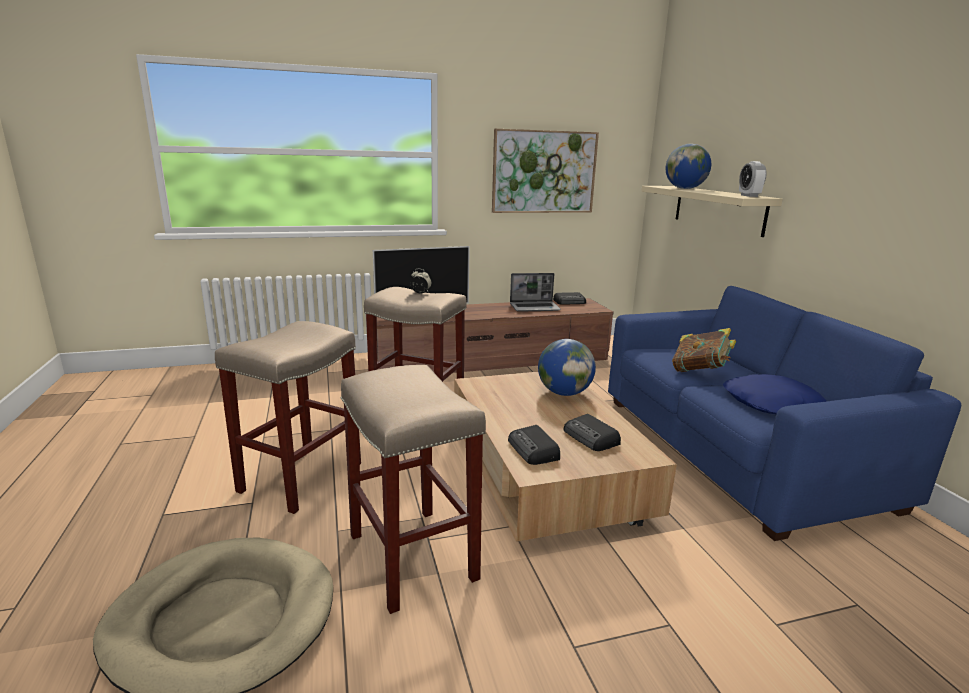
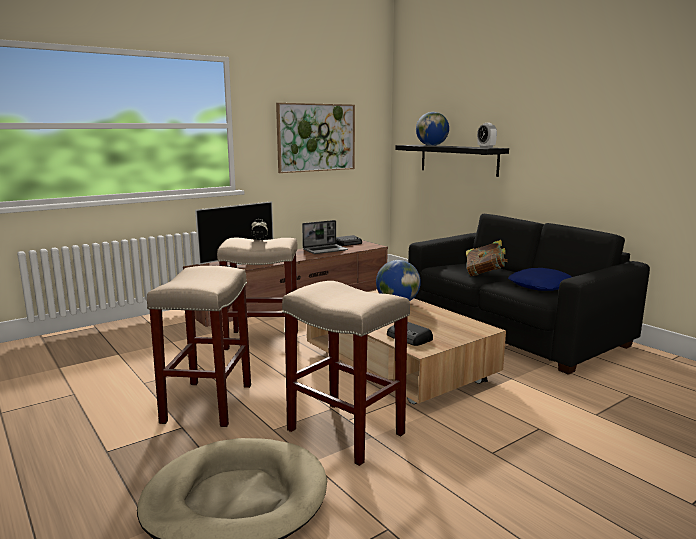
camera: 20 degrees left, 5 degrees down
radio [563,414,621,451] -> none
blue sofa [608,286,961,541] -> black sofa [408,214,650,375]
beige shelf [641,186,783,237] -> black shelf [396,145,509,177]

